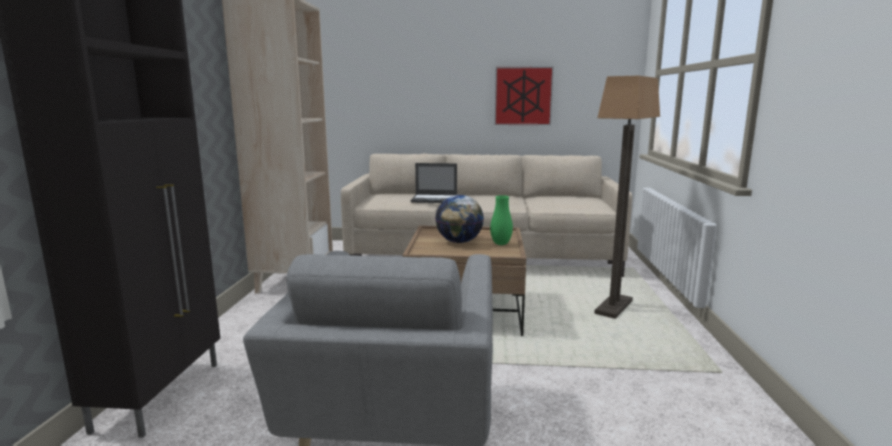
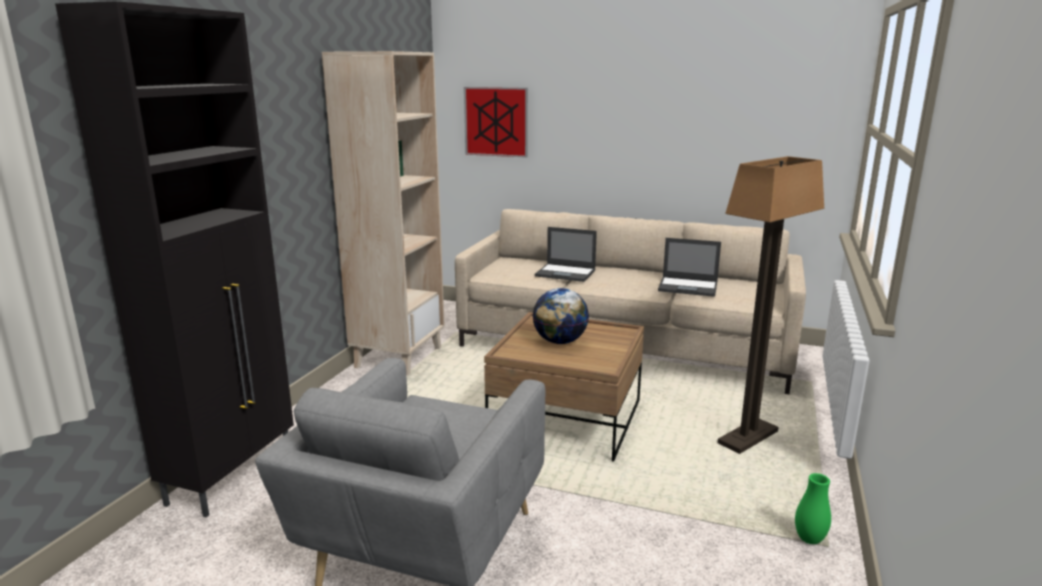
camera: 15 degrees right, 5 degrees up
green vase [490,195,513,245] -> green vase moved to [795,473,831,544]
picture [494,67,554,125] -> picture moved to [464,87,528,158]
none -> laptop [658,238,721,297]

